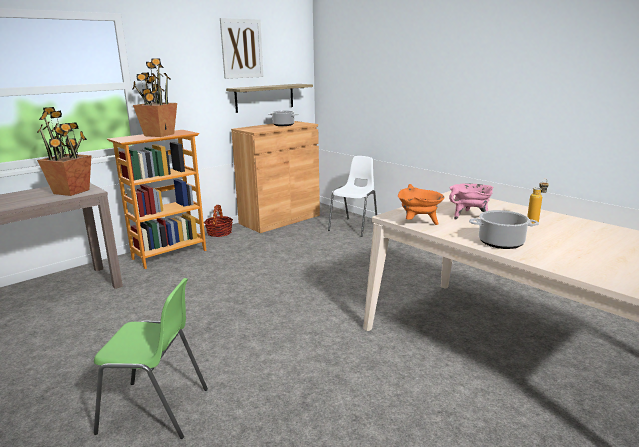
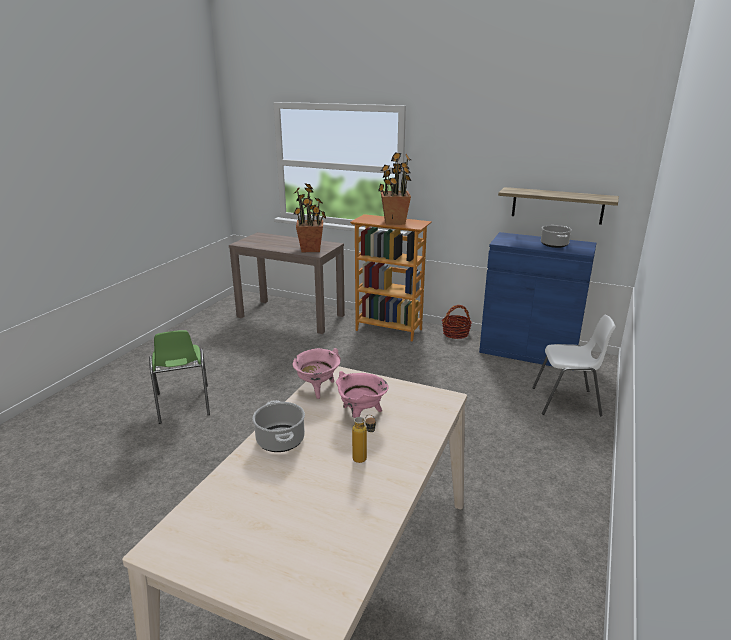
camera: 65 degrees right, 5 degrees up
picture [220,18,263,79] -> none
brown cabinet [231,121,320,233] -> blue cabinet [479,232,596,366]
orange cooking pot [398,184,445,225] -> pink cooking pot [293,348,341,399]

